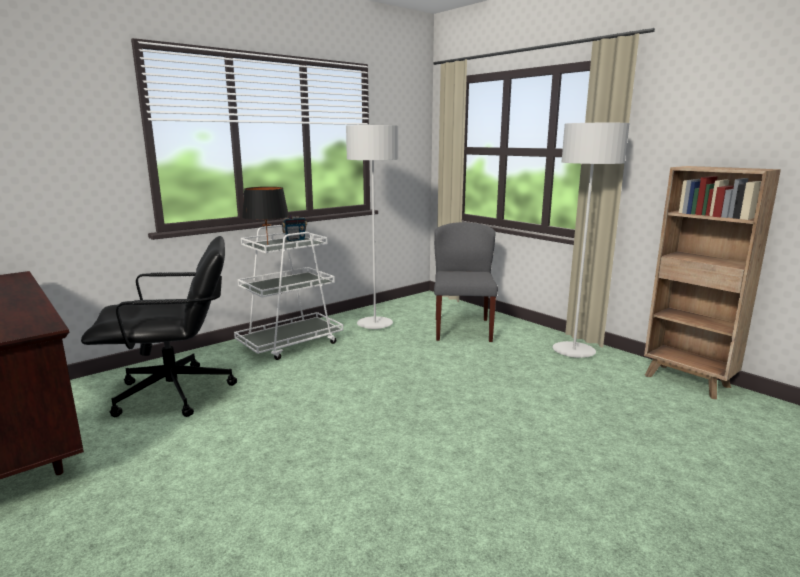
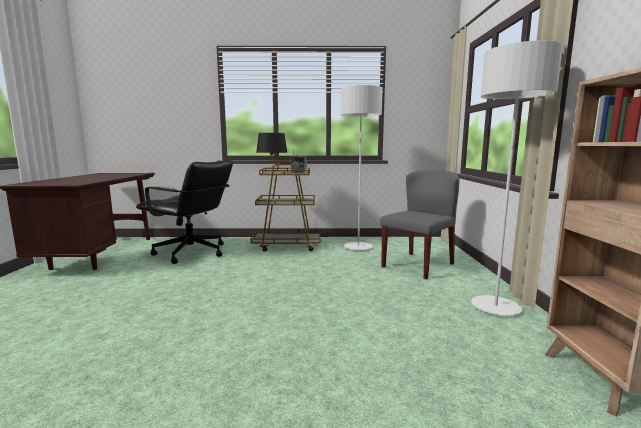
camera: 40 degrees right, 5 degrees down
white cart [234,225,343,360] -> brown cart [250,162,321,252]

